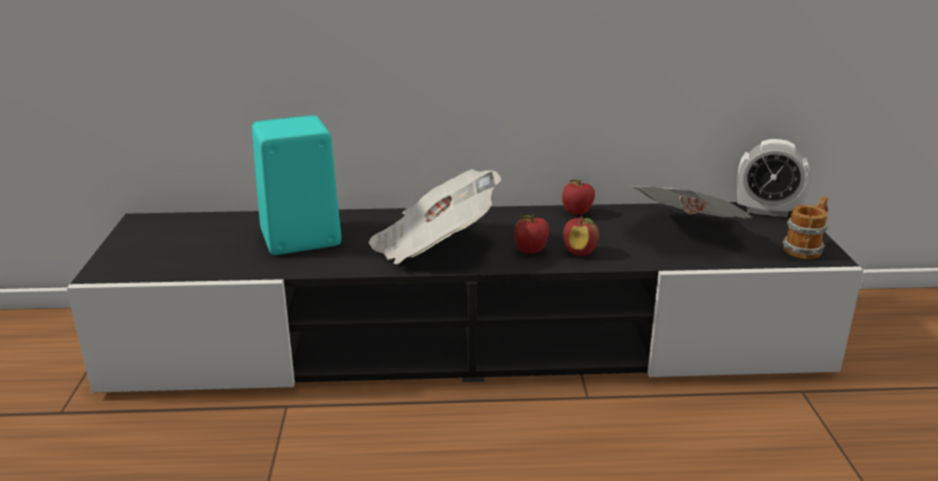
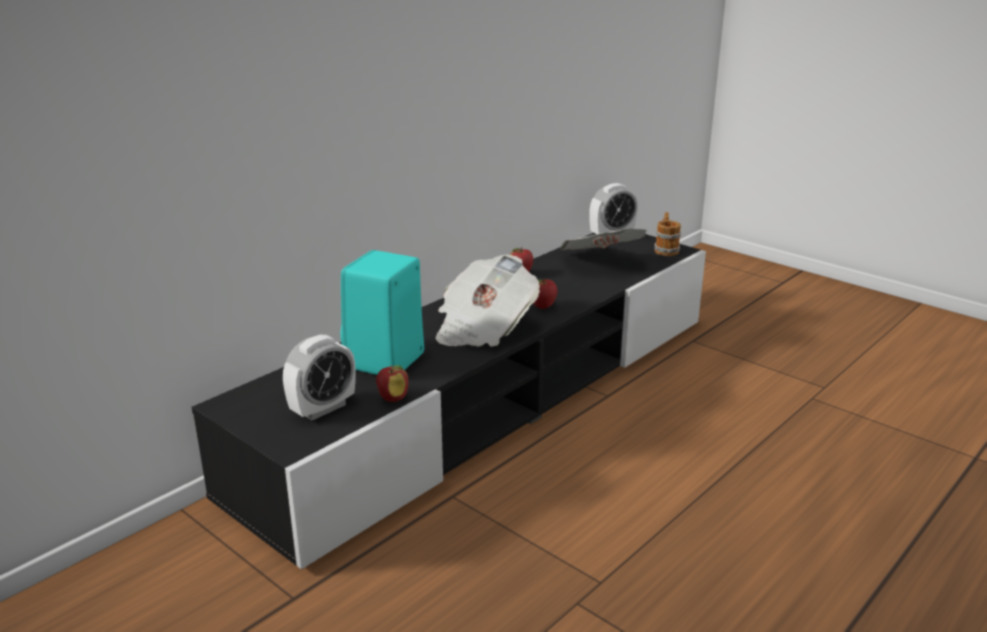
camera: 45 degrees left, 0 degrees up
apple [563,216,599,256] -> apple moved to [376,365,408,402]
none -> alarm clock [283,335,356,421]

